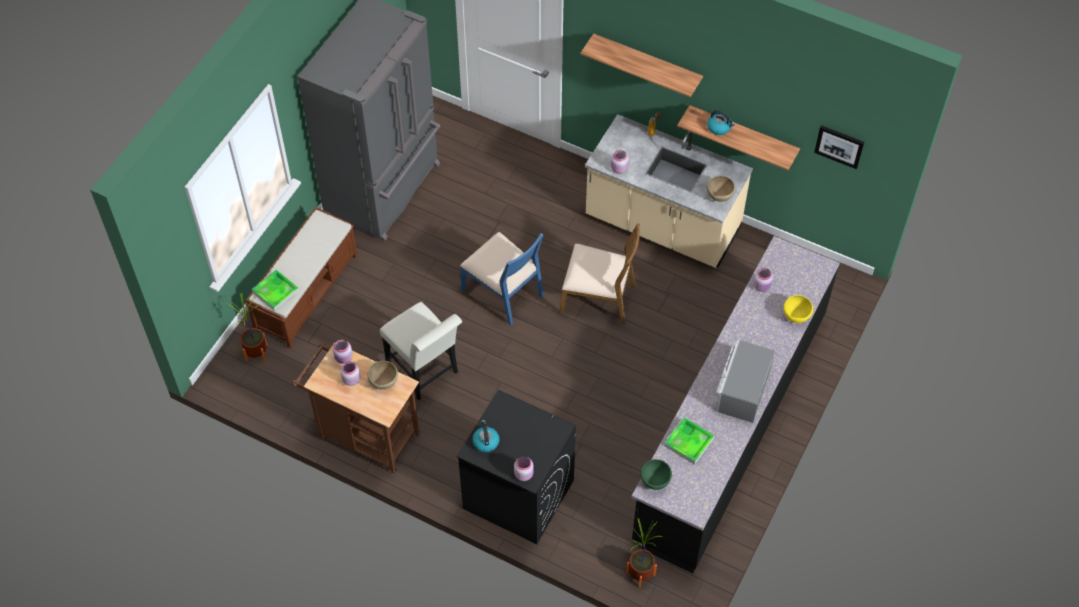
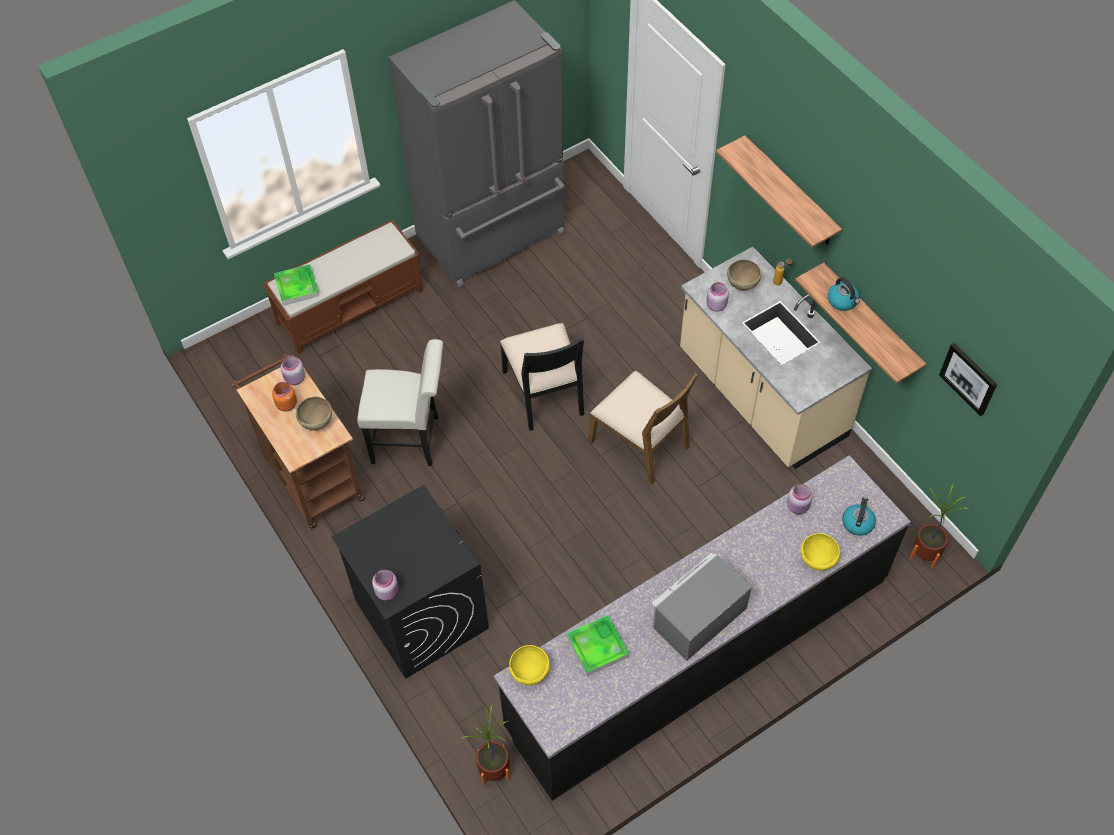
camera: 30 degrees right, 0 degrees up
potted plant [227,290,267,361] -> potted plant moved to [910,481,970,568]
pink jar [340,361,360,386] -> orange jar [272,382,297,412]
white chair [380,302,462,400] -> white chair turned 75 degrees counterclockwise [357,339,443,466]
blue chair [460,232,544,325] -> black chair [500,323,584,431]
kettle [472,420,499,452] -> kettle moved to [842,497,876,536]
green bowl [641,459,672,490] -> yellow bowl [509,645,550,685]
brown bowl [707,176,735,202] -> brown bowl moved to [727,260,761,291]

